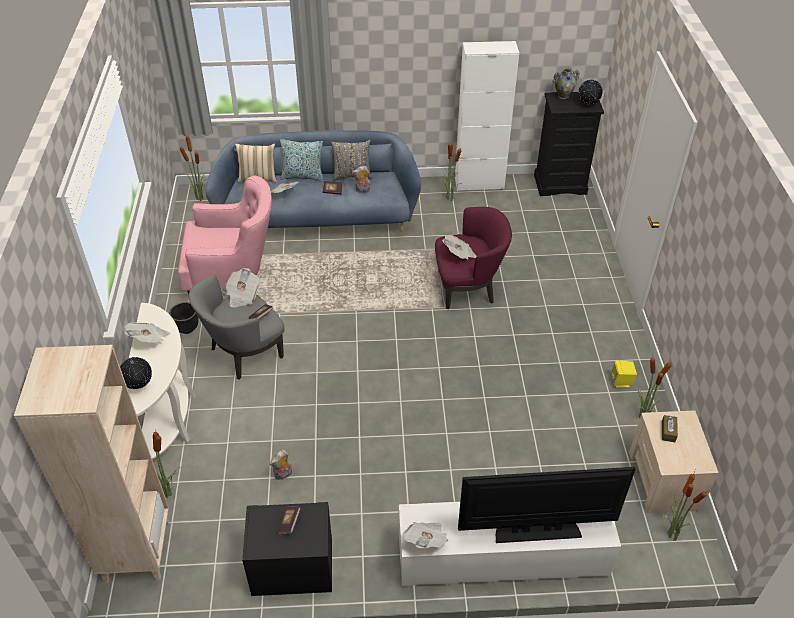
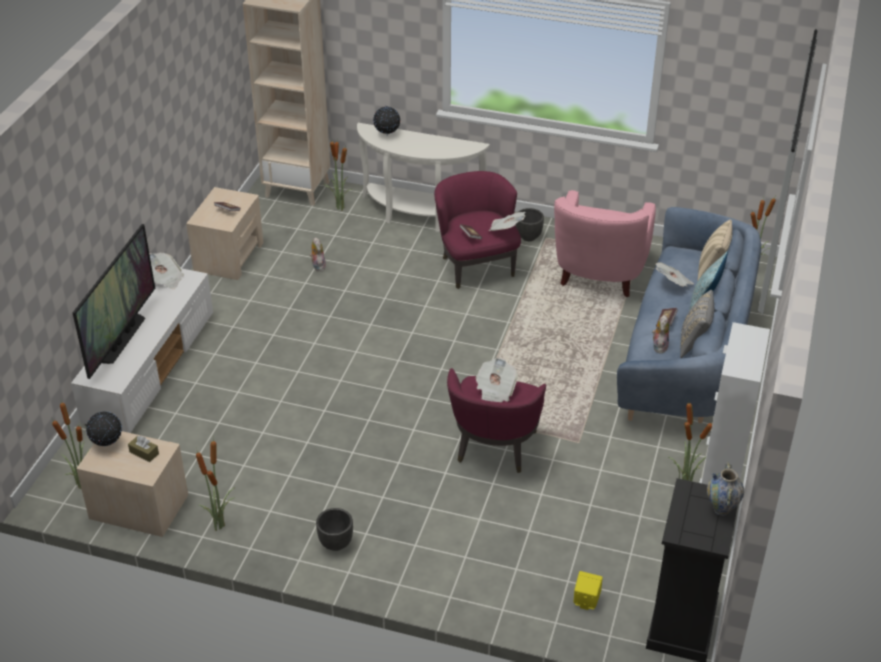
camera: 110 degrees right, 5 degrees down
newspaper [124,322,170,343] -> none
grey armchair [189,275,285,380] -> purple armchair [434,171,521,289]
black nightstand [242,502,332,596] -> beige nightstand [186,187,264,280]
globe [578,79,603,105] -> globe moved to [86,411,122,446]
yellow speaker [611,361,637,388] -> yellow speaker moved to [574,571,603,610]
none -> black planter [316,508,353,551]

